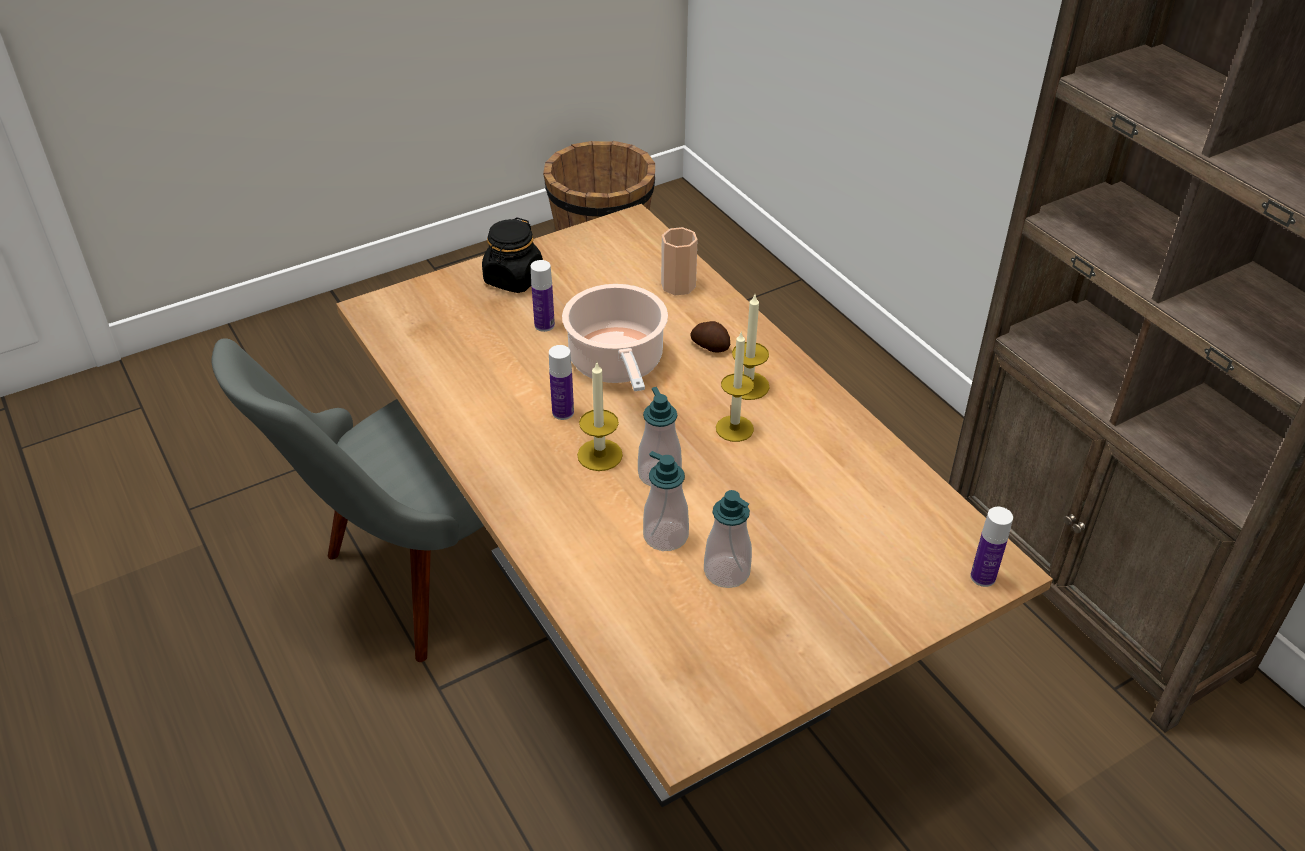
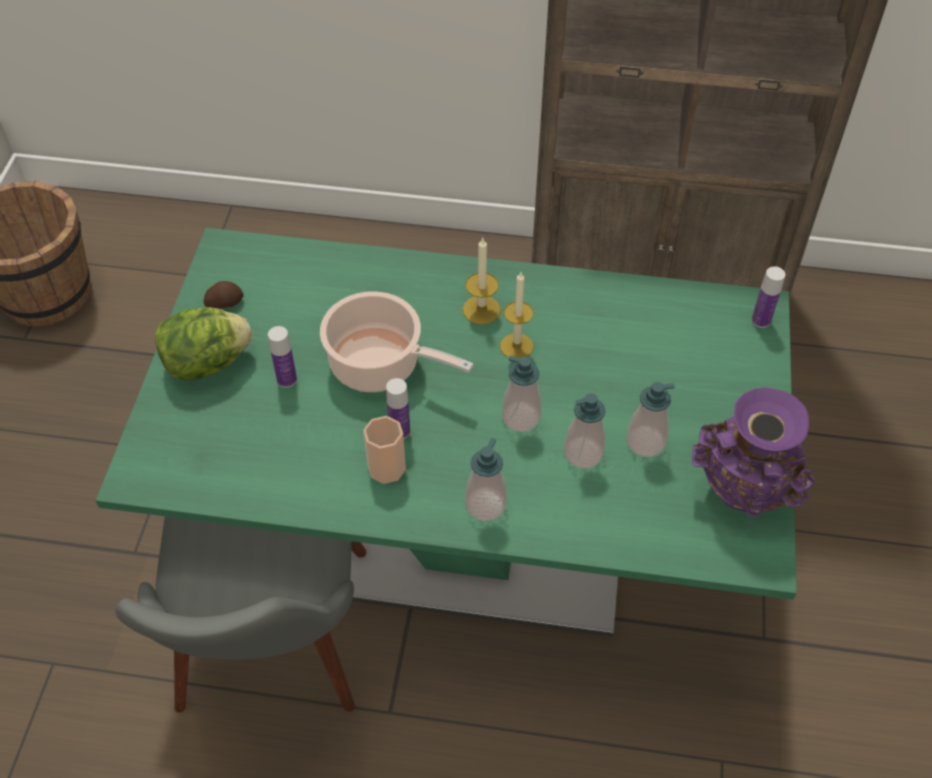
camera: 50 degrees left, 10 degrees up
brown dining table [336,204,1053,807] -> green dining table [95,228,797,637]
black jar [482,217,543,293] -> lettuce [155,307,252,381]
candle [577,362,623,471] -> none
cup [661,227,698,296] -> cup moved to [363,416,406,484]
potato [690,321,730,352] -> potato moved to [204,281,244,309]
none -> soap dispenser [465,438,507,521]
none -> purple vase [692,388,814,518]

